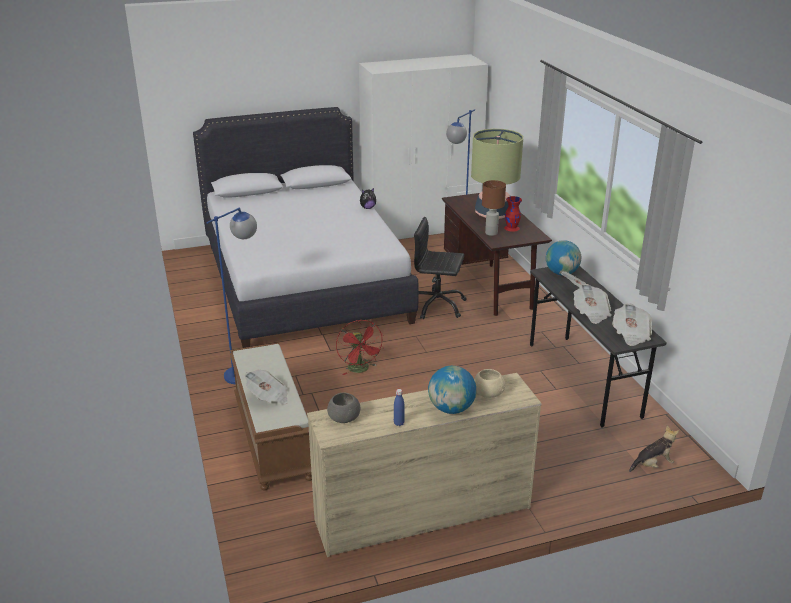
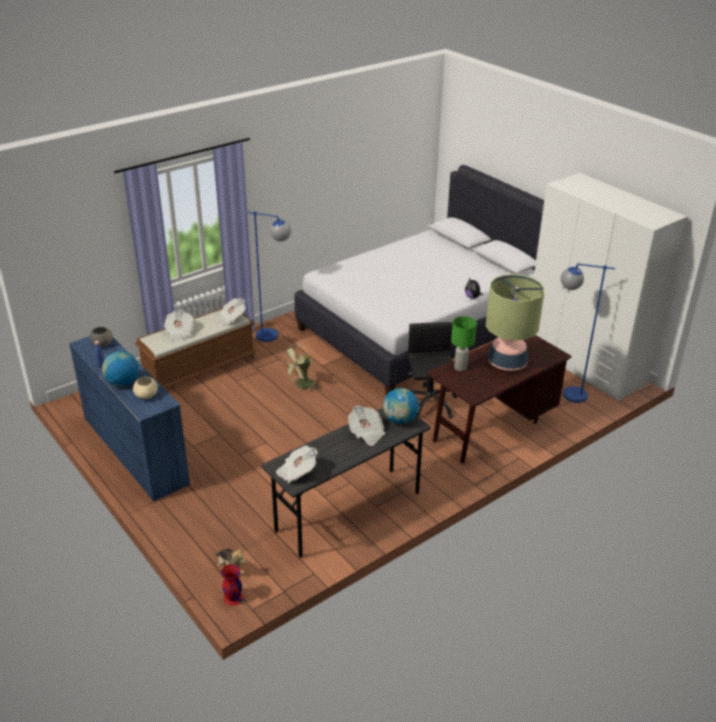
camera: 70 degrees right, 5 degrees up
beige dresser [307,373,542,557] -> blue dresser [69,336,190,502]
red fan [336,320,384,375] -> green fan [282,343,319,391]
brown table lamp [482,180,506,236] -> green table lamp [451,316,477,371]
red vase [504,196,522,232] -> red vase moved to [221,564,243,606]
newspaper [574,284,612,324] -> newspaper moved to [215,298,246,325]

